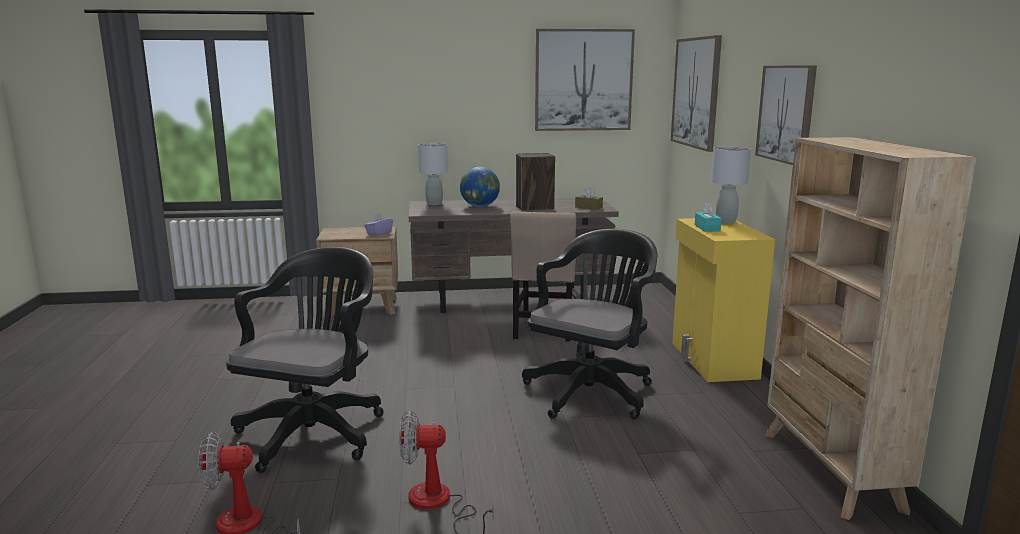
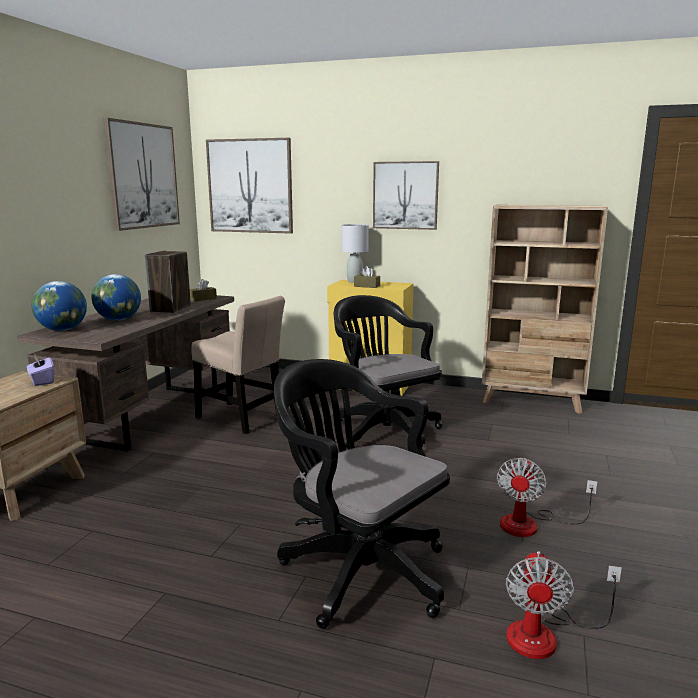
camera: 65 degrees left, 0 degrees up
grey table lamp [418,143,448,205] -> globe [32,281,87,331]
turquoise tissue box [695,202,722,232] -> brown tissue box [354,266,380,288]

